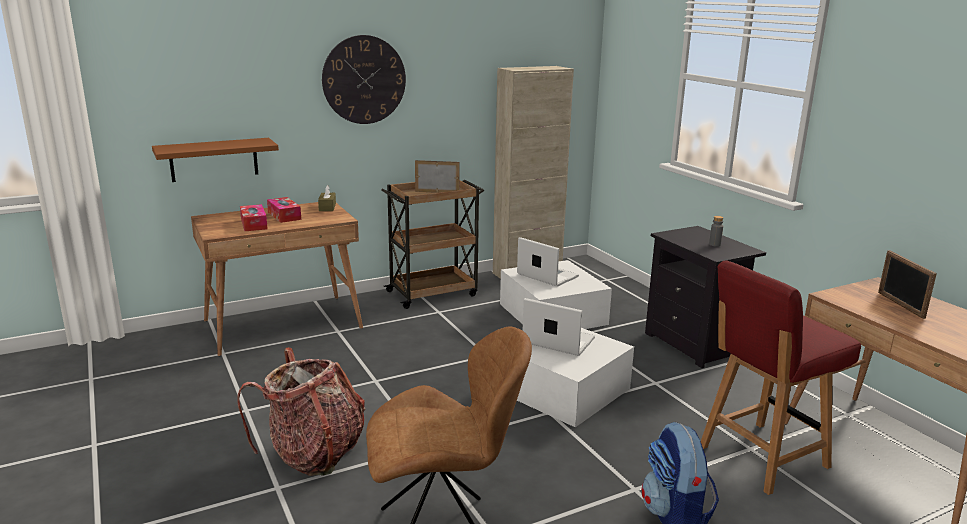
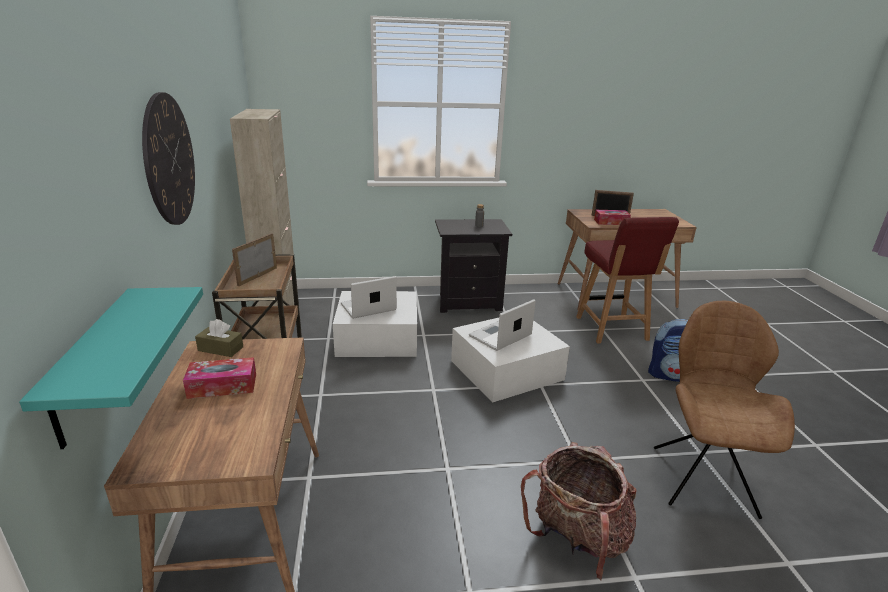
camera: 70 degrees left, 5 degrees up
brown shelf [152,138,279,182] -> turquoise shelf [19,287,203,449]
tissue box [240,204,268,231] -> tissue box moved to [594,210,631,225]

